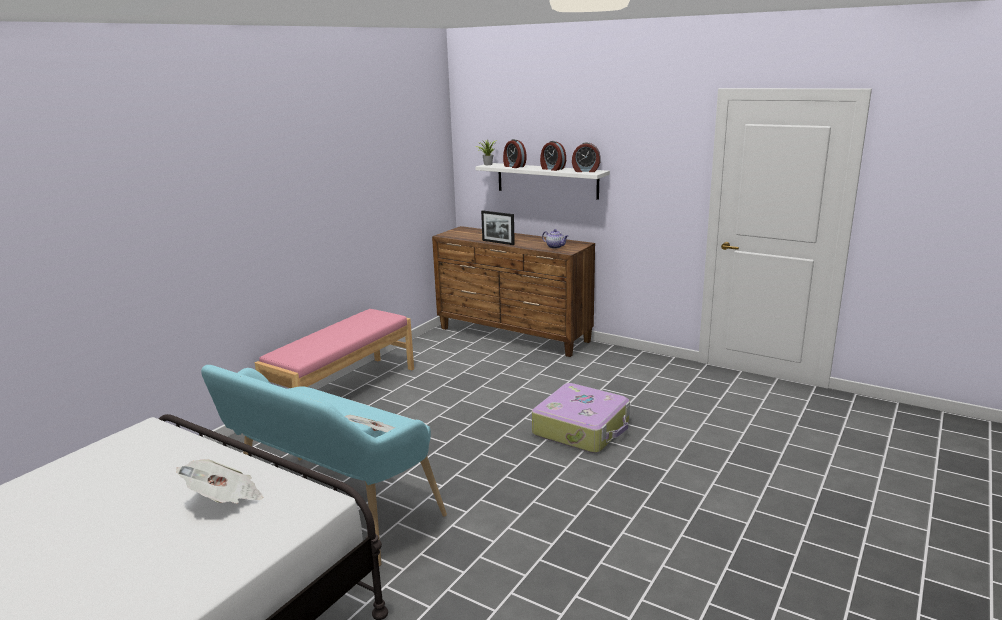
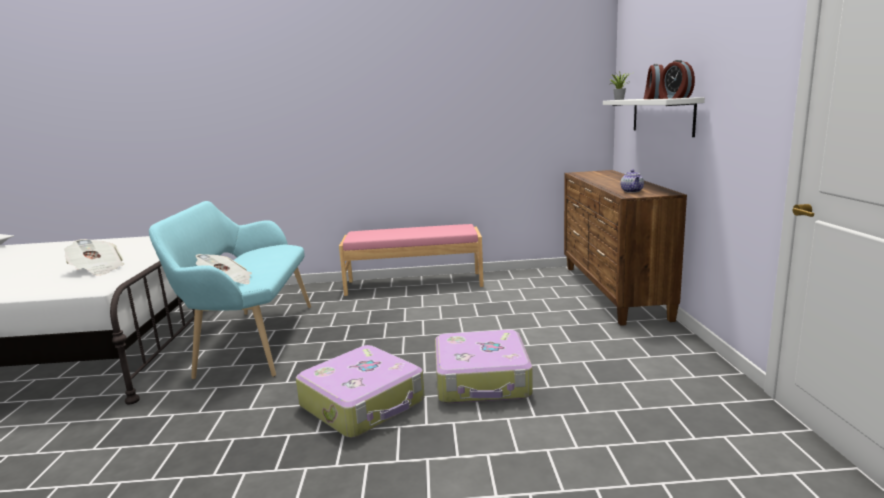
camera: 55 degrees right, 5 degrees down
picture frame [481,210,515,245] -> none
alarm clock [503,139,527,168] -> none
none -> suitcase [296,345,425,438]

